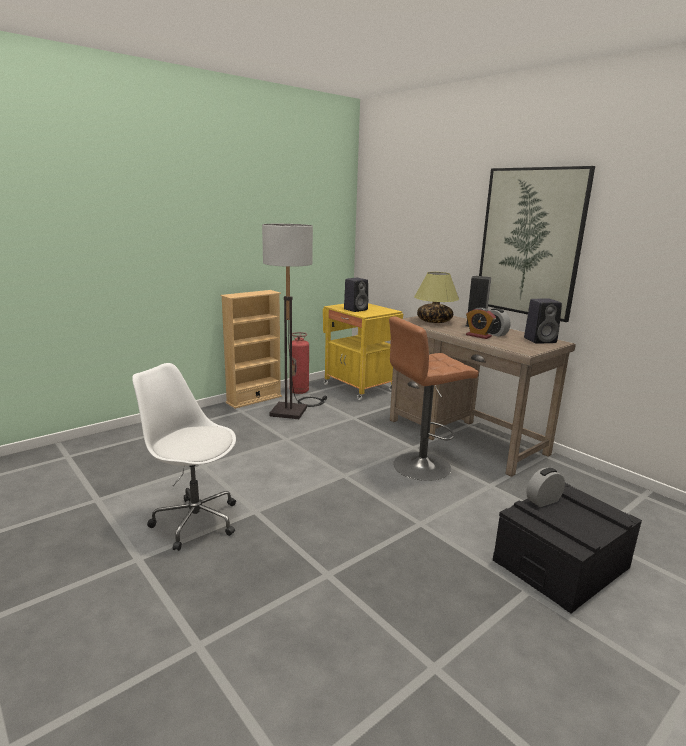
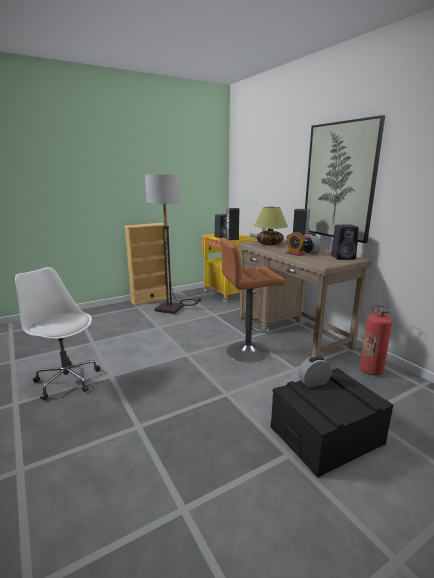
camera: 10 degrees right, 0 degrees up
fire extinguisher [289,332,309,394] -> fire extinguisher moved to [360,305,392,376]
none -> speaker [226,208,240,241]

